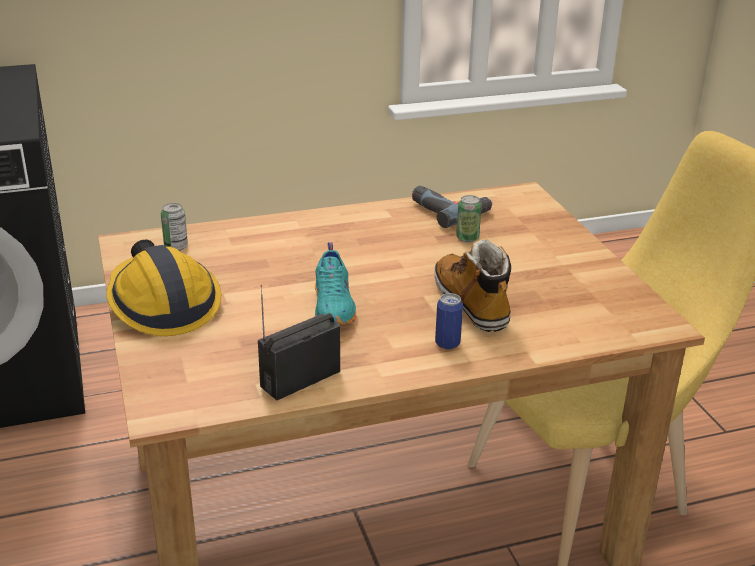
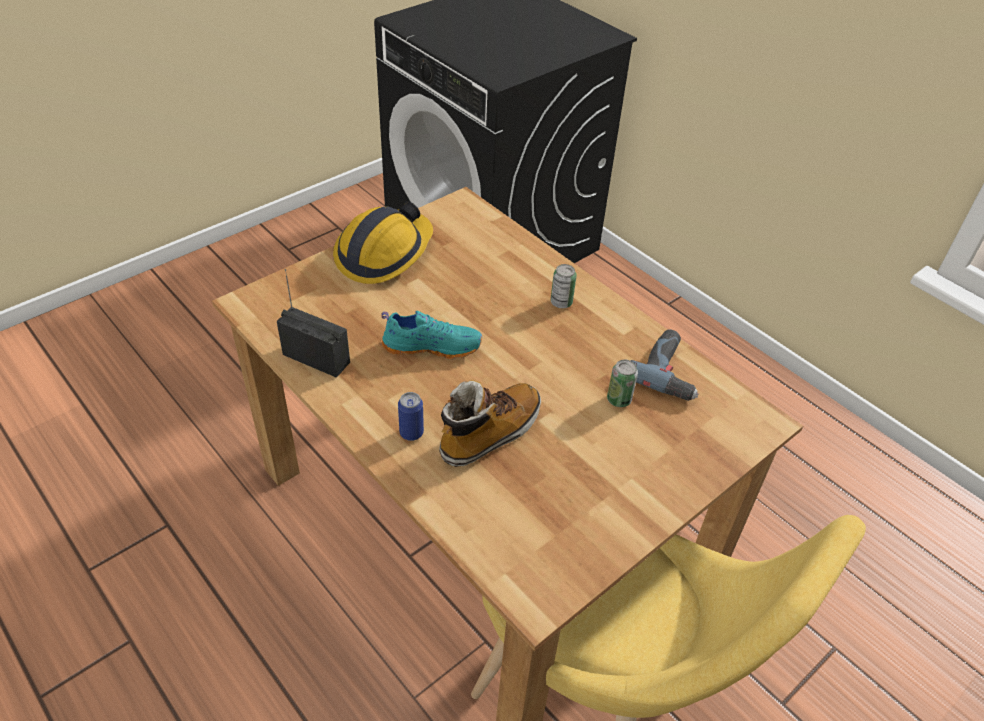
camera: 65 degrees right, 15 degrees up
can [161,203,188,251] -> can moved to [551,264,576,308]
turquoise shoe [315,242,356,325] -> turquoise shoe turned 150 degrees counterclockwise [381,311,482,359]

